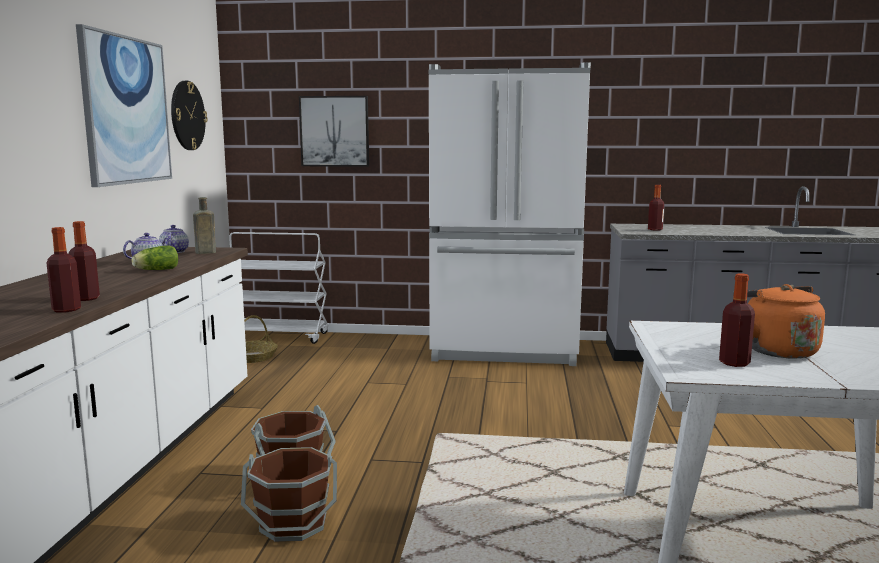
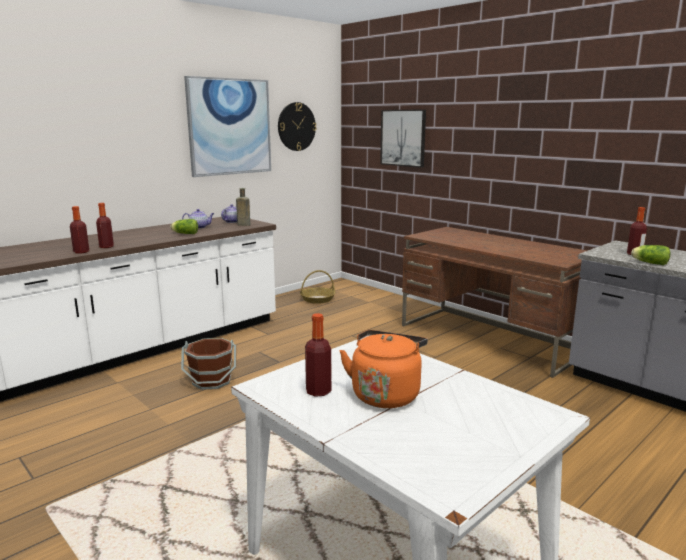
camera: 40 degrees right, 5 degrees up
white cart [229,232,329,344] -> none
brown bucket [241,447,337,542] -> none
white fridge [429,62,591,366] -> brown desk [402,227,587,378]
none -> lettuce [631,245,670,265]

